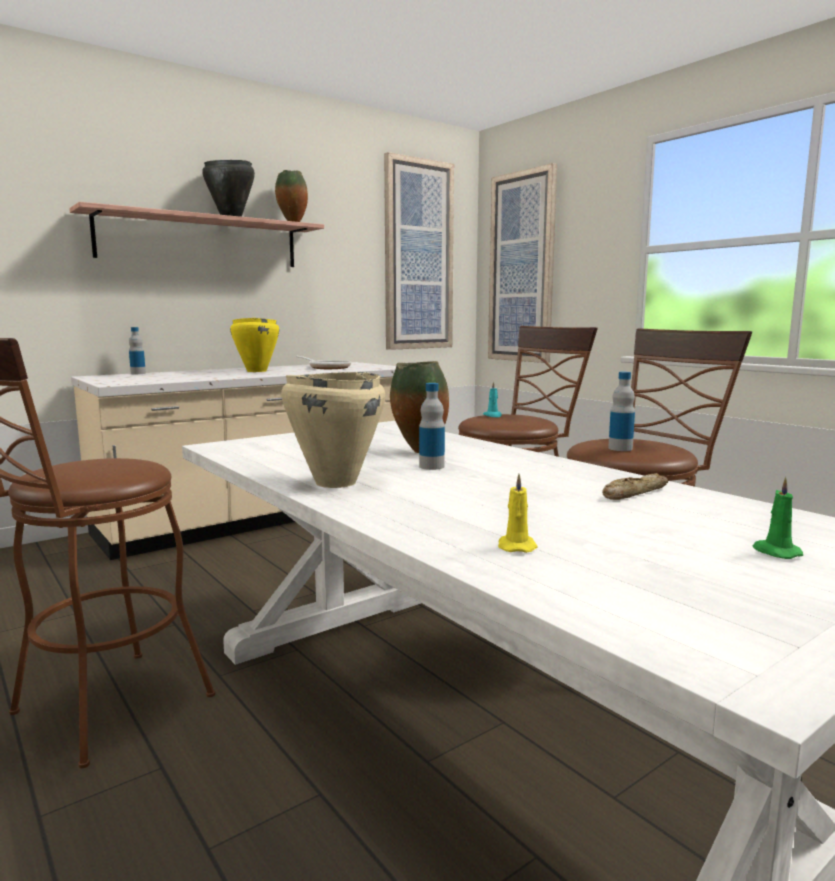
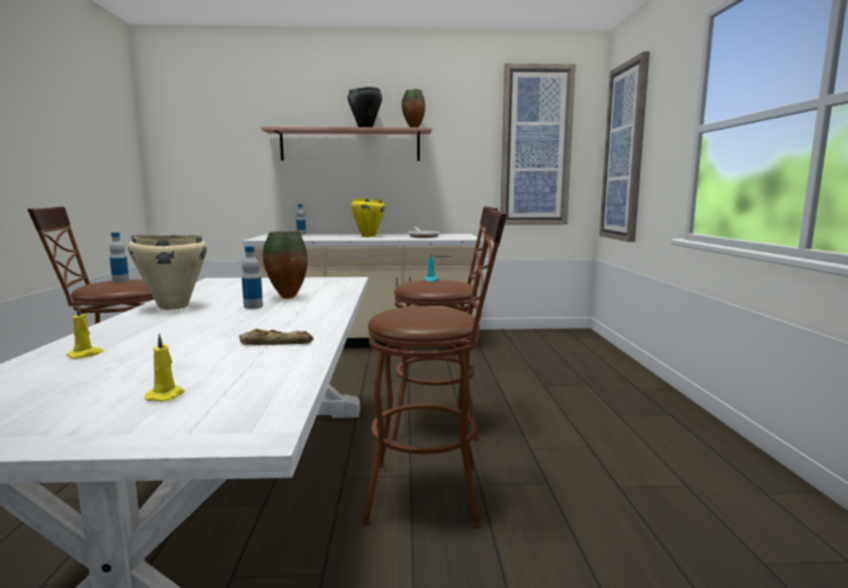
camera: 35 degrees right, 0 degrees up
bottle [608,372,635,451] -> bottle moved to [109,232,129,283]
green candle [753,477,803,559] -> yellow candle [144,333,185,402]

